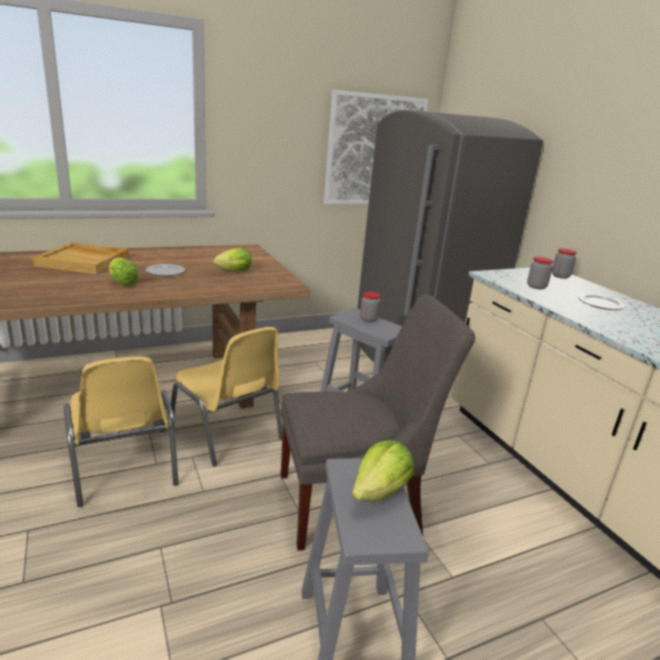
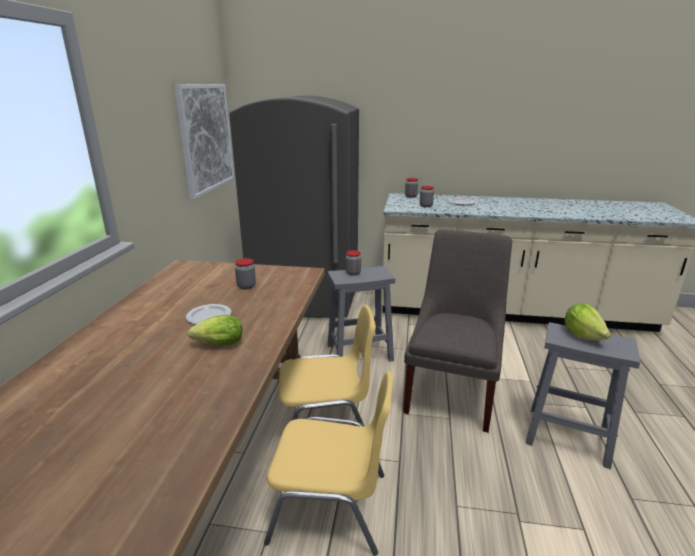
camera: 55 degrees left, 0 degrees up
beige tray [33,242,129,274] -> none
lettuce [213,248,252,271] -> jar [235,258,256,289]

